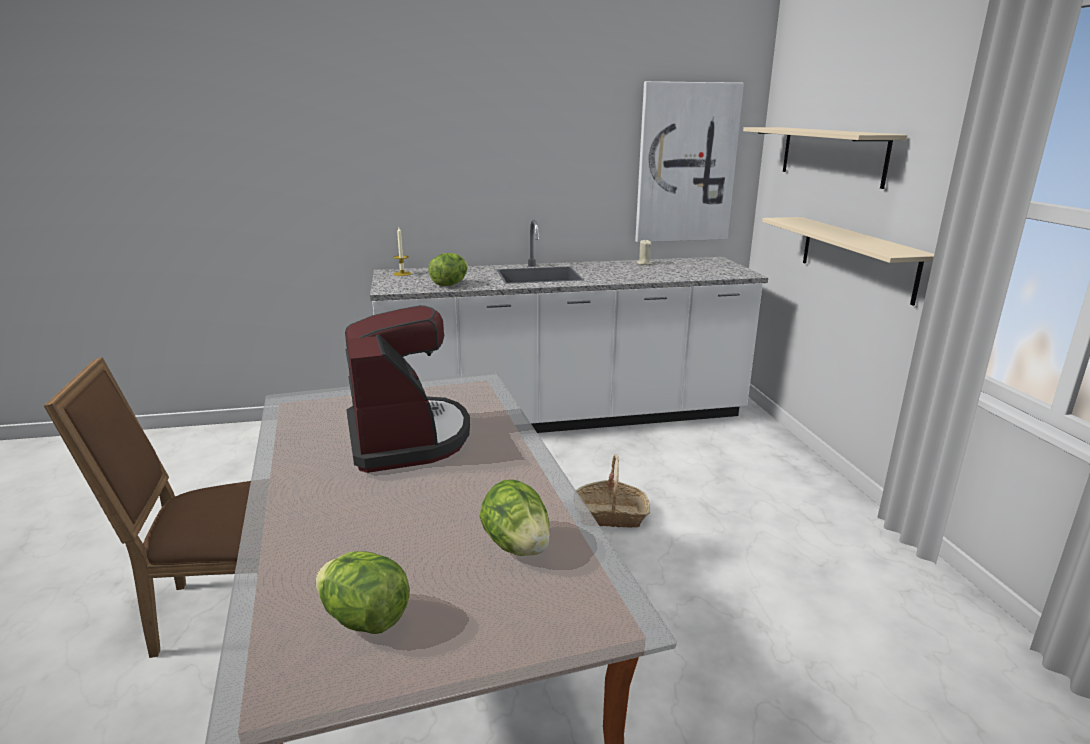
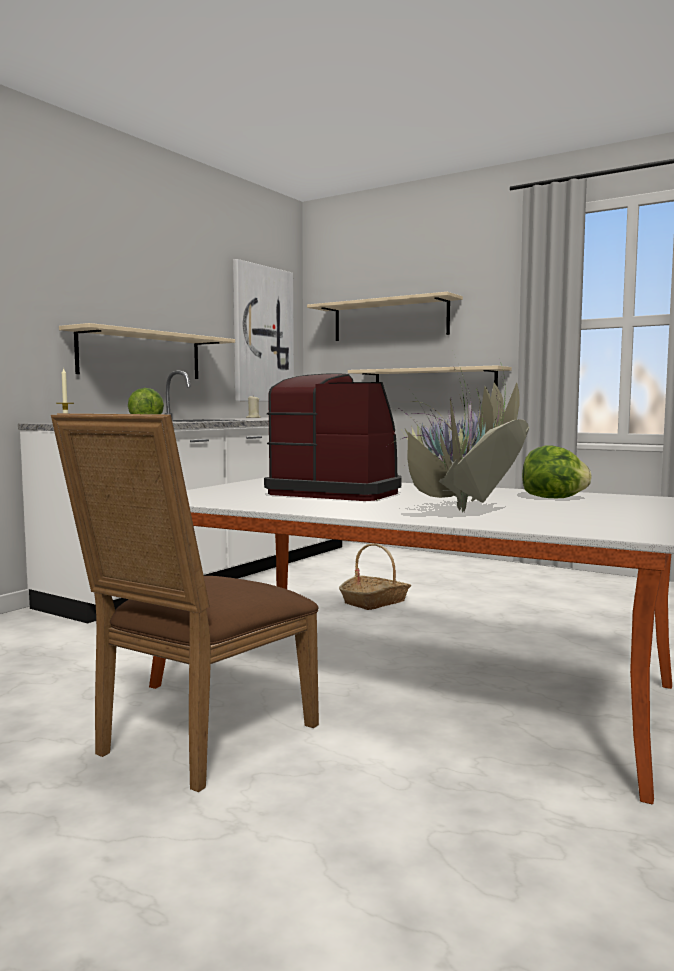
camera: 45 degrees left, 15 degrees down
lettuce [316,551,410,634] -> none
none -> beige shelf [59,323,235,379]
none -> potted plant [376,352,529,513]

